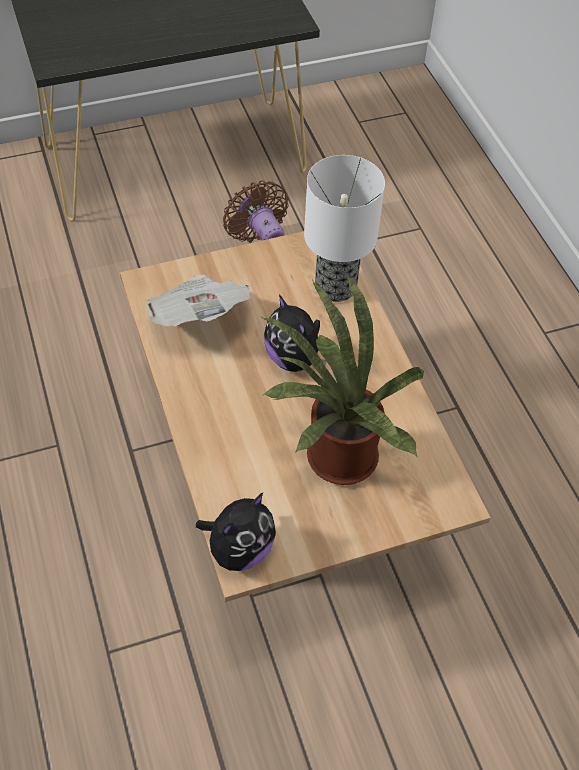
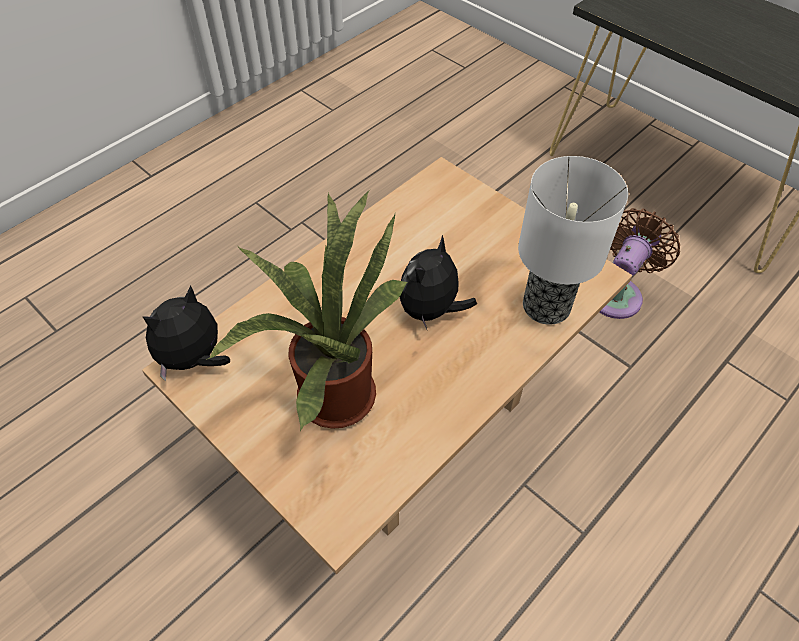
camera: 65 degrees right, 0 degrees up
newspaper [146,274,251,326] -> none
plush toy [196,493,276,571] -> plush toy turned 120 degrees clockwise [143,285,230,381]

